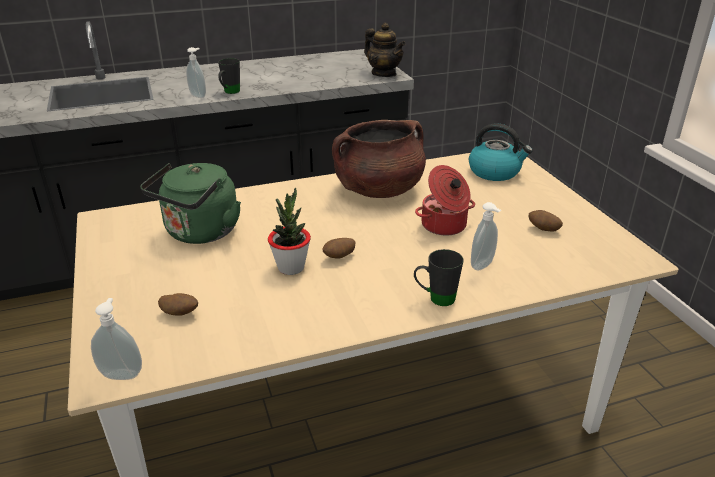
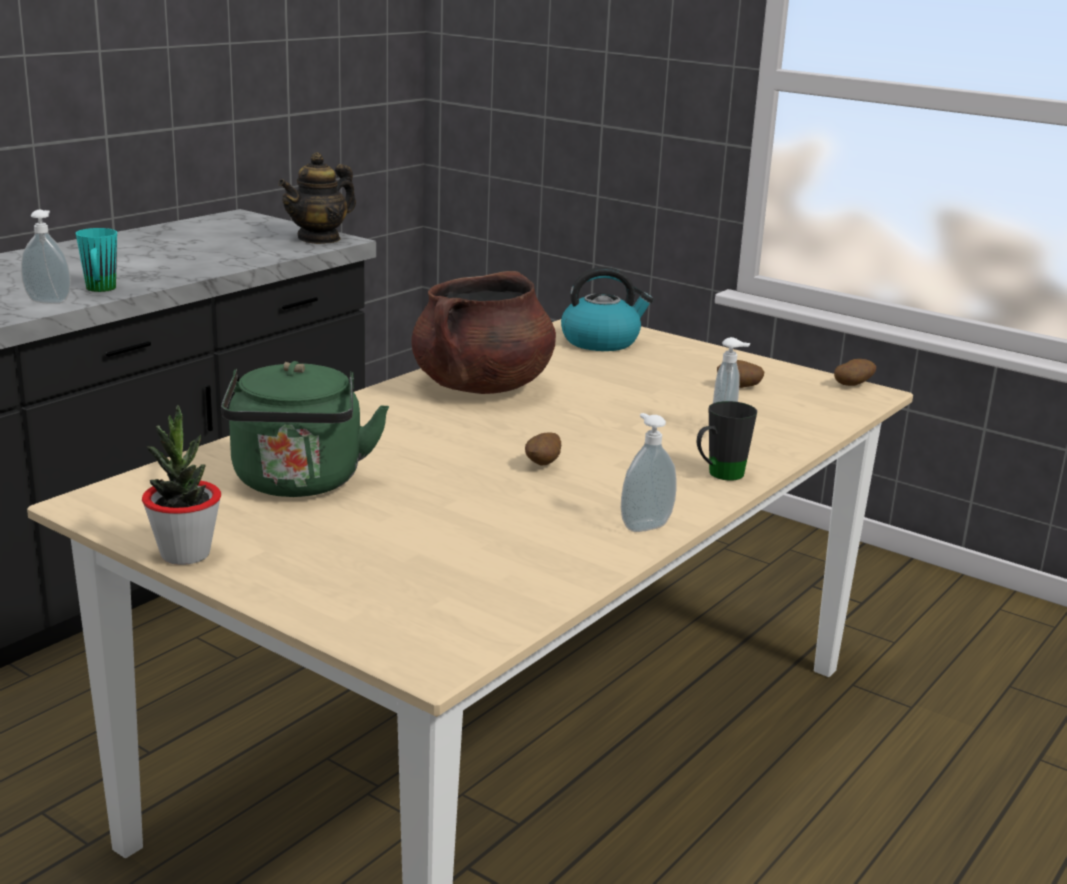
camera: 35 degrees left, 10 degrees down
soap dispenser [91,298,142,380] -> soap dispenser moved to [621,413,676,532]
potato [158,293,198,316] -> potato moved to [834,359,876,386]
black mug [218,58,240,94] -> turquoise mug [76,228,117,292]
potted plant [268,188,311,275] -> potted plant moved to [142,405,221,565]
teapot [364,23,406,77] -> teapot turned 120 degrees clockwise [278,152,356,244]
cooking pot [415,165,475,236] -> none

